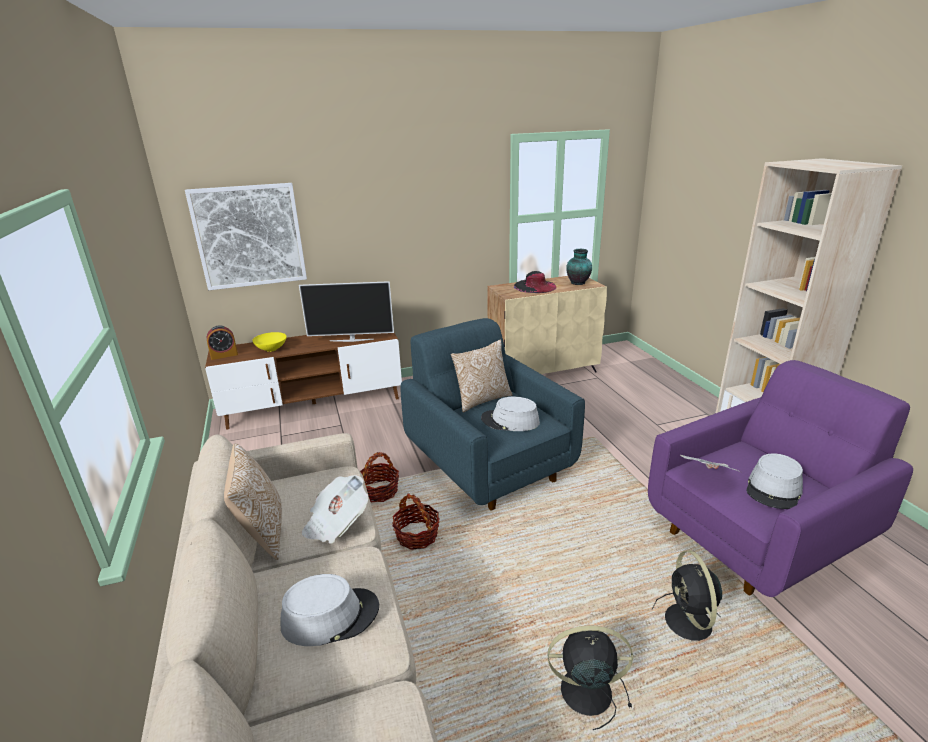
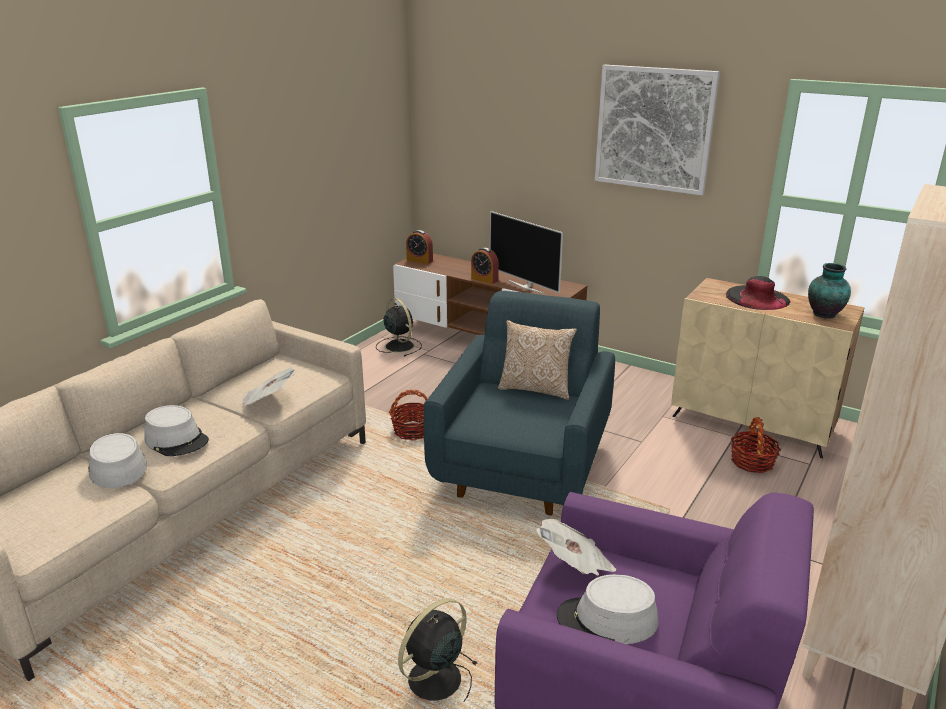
camera: 50 degrees right, 0 degrees up
picture [185,183,307,290] -> picture moved to [595,65,720,195]
pillow [224,443,282,560] -> none
yellow bowl [252,332,287,352] -> none
basket [392,493,440,550] -> basket moved to [731,417,781,473]
grey hat [481,397,540,431] -> grey hat moved to [88,433,147,489]
black fan [548,625,633,730] -> black fan moved to [376,298,422,356]
none -> alarm clock [471,247,499,284]

